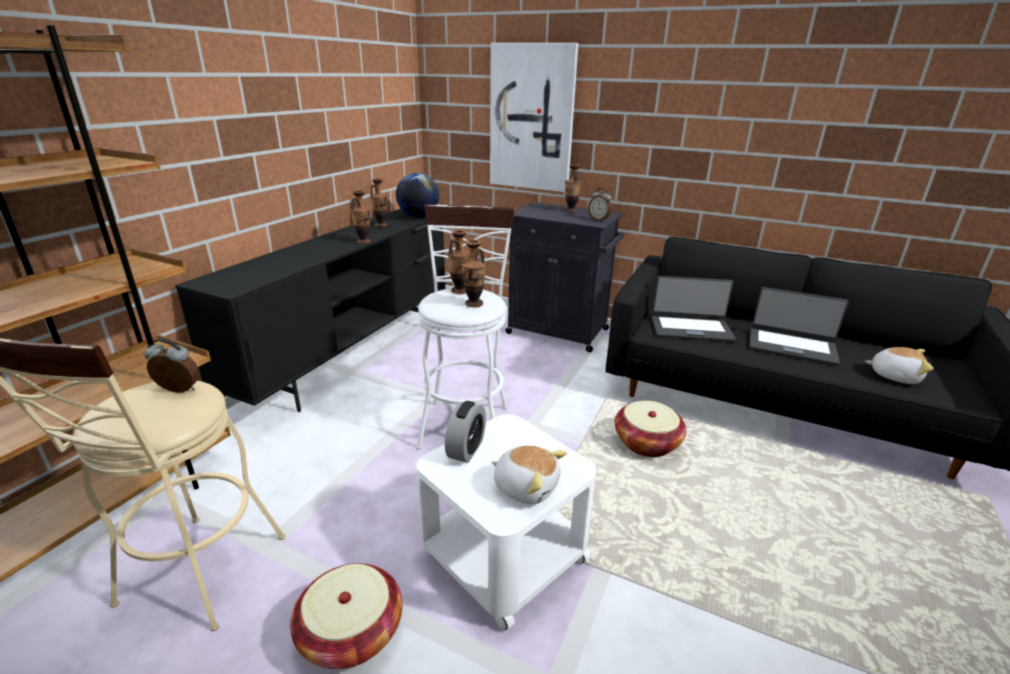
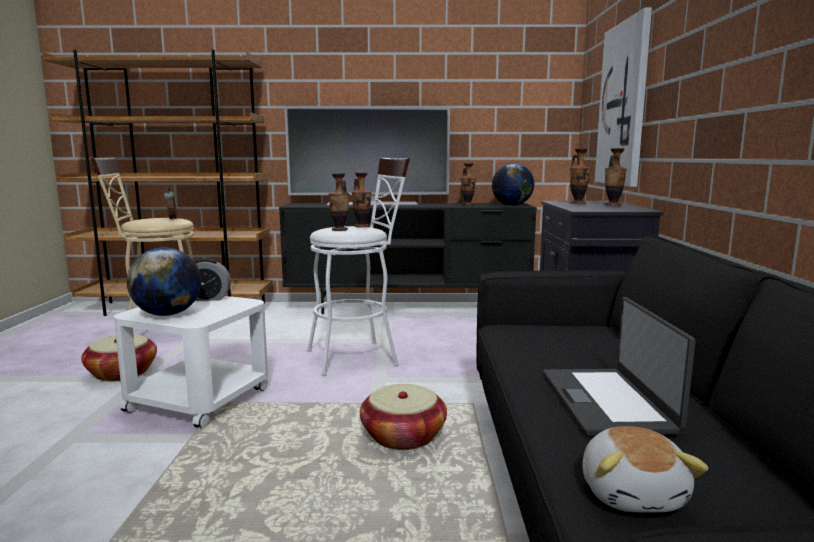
camera: 65 degrees right, 15 degrees down
vase [351,190,371,244] -> vase moved to [570,148,590,204]
plush toy [491,445,567,504] -> globe [127,247,201,316]
alarm clock [588,188,612,221] -> none
laptop [652,276,736,342] -> none
none -> television [284,106,450,206]

